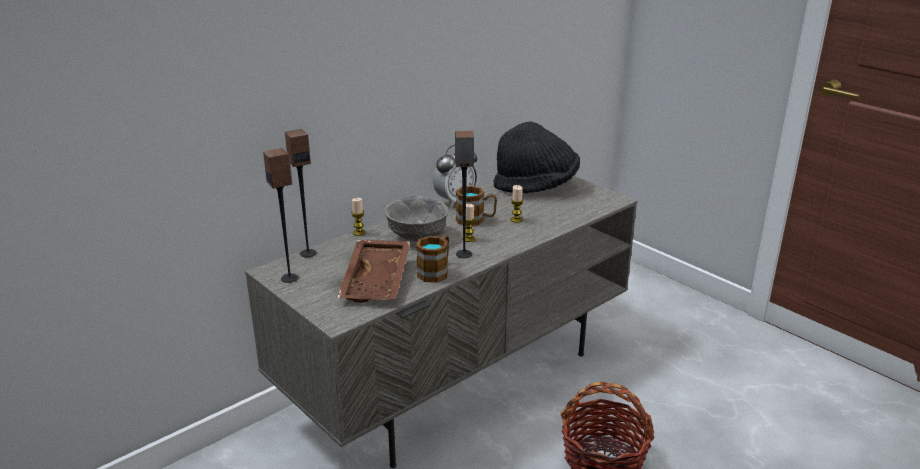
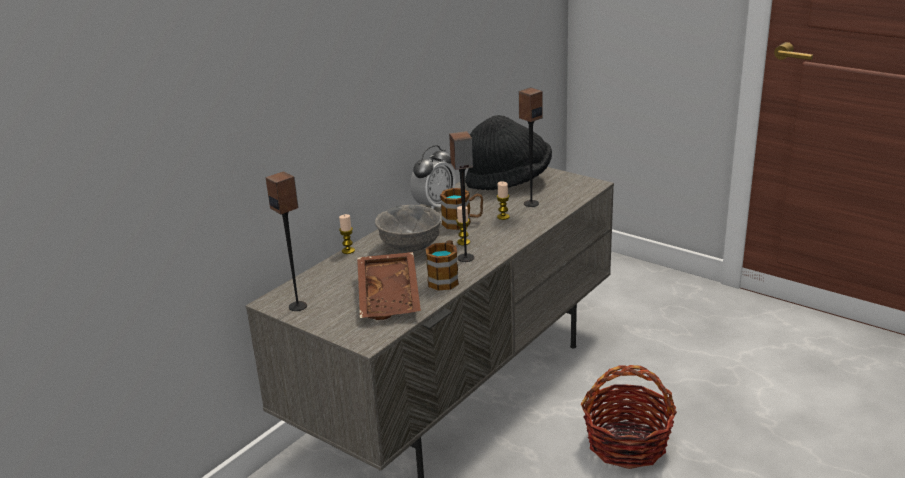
camera: 10 degrees left, 0 degrees up
speaker [285,129,317,257] -> speaker moved to [519,88,543,207]

